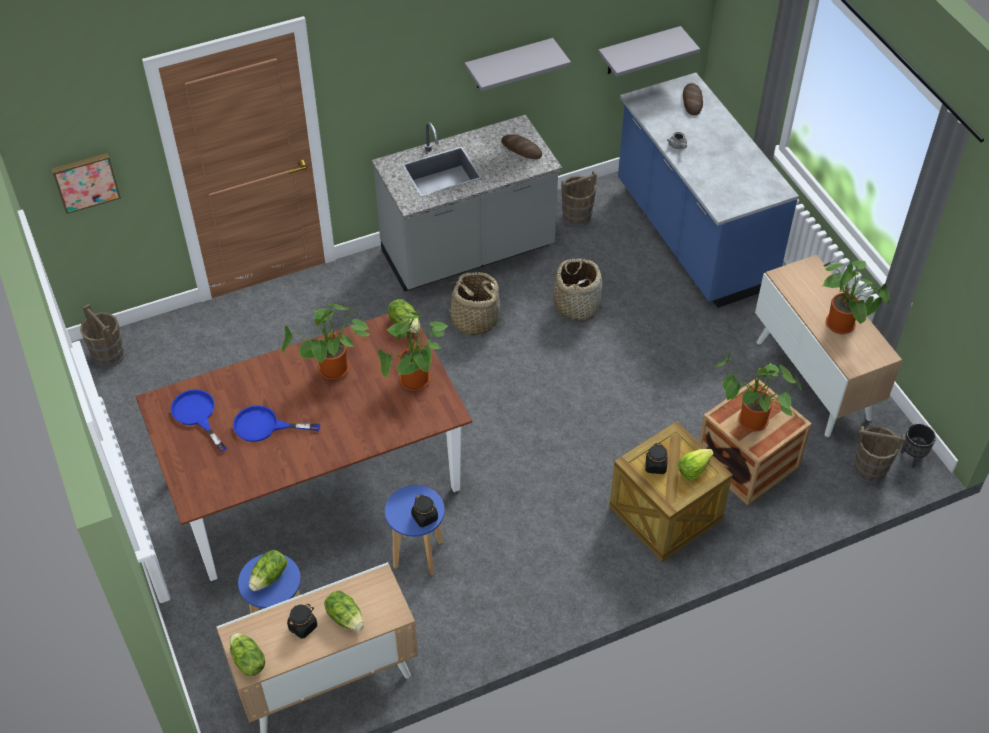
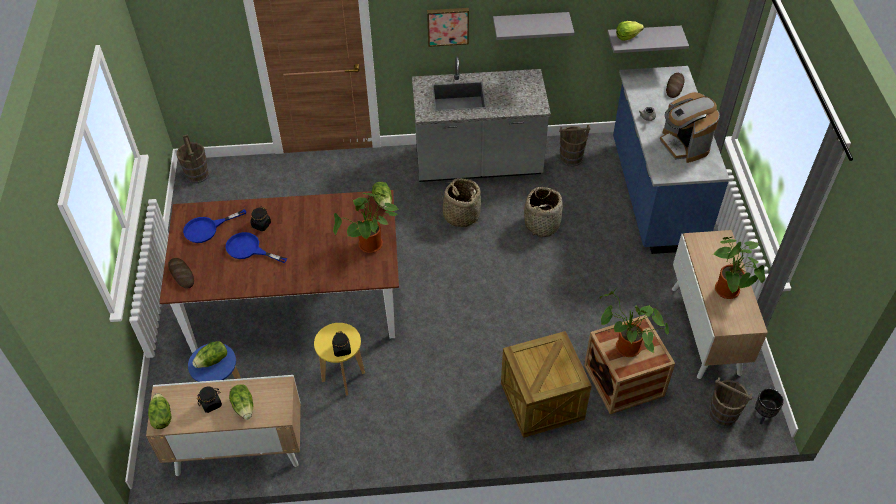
camera: 20 degrees right, 0 degrees up
picture [51,153,121,214] -> picture moved to [427,8,469,47]
blue frying pan [171,389,226,452] -> blue frying pan turned 105 degrees counterclockwise [183,209,246,243]
potted plant [282,303,371,380] -> none
blue stool [385,485,445,576] -> yellow stool [314,323,365,395]
bread [501,134,542,160] -> bread moved to [168,258,194,289]
black jar [645,443,668,474] -> black jar moved to [250,207,271,231]
lettuce [678,449,714,480] -> lettuce moved to [616,21,644,41]
none -> coffee machine [660,92,720,163]

